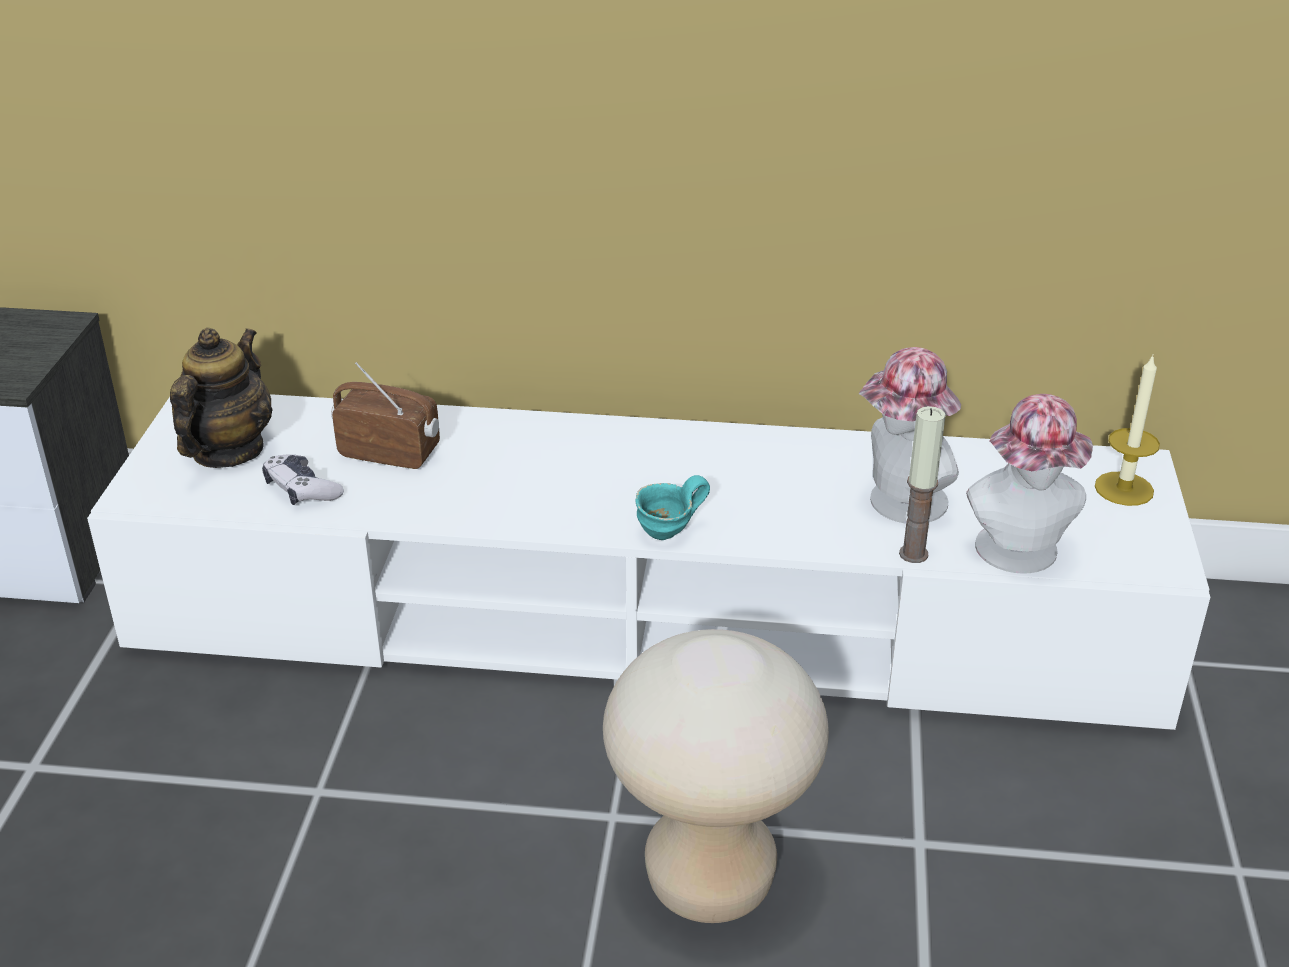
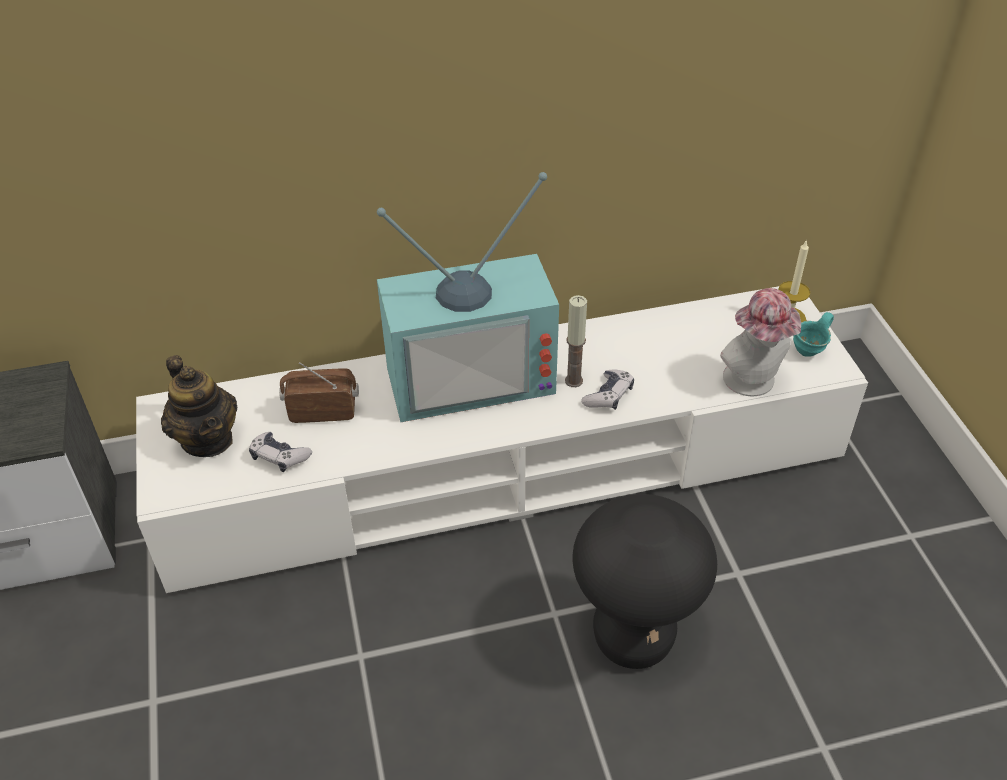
camera: 20 degrees left, 10 degrees up
teapot [170,328,273,468] -> teapot turned 150 degrees clockwise [161,355,238,457]
beige stool [603,629,829,923] -> black stool [573,494,717,669]
turquoise mug [636,475,710,540] -> turquoise mug moved to [793,312,834,357]
hat [859,347,961,523] -> none
candle [899,406,945,563] -> candle moved to [565,295,587,387]
none -> television [377,172,559,422]
none -> game controller [581,369,634,410]

